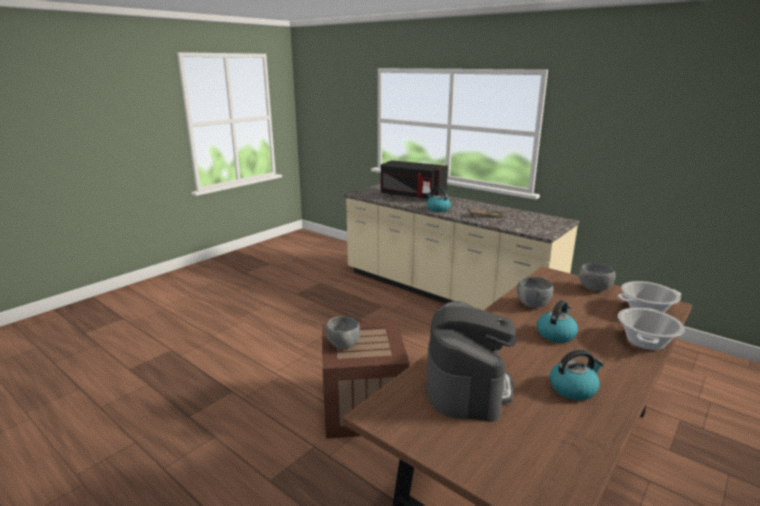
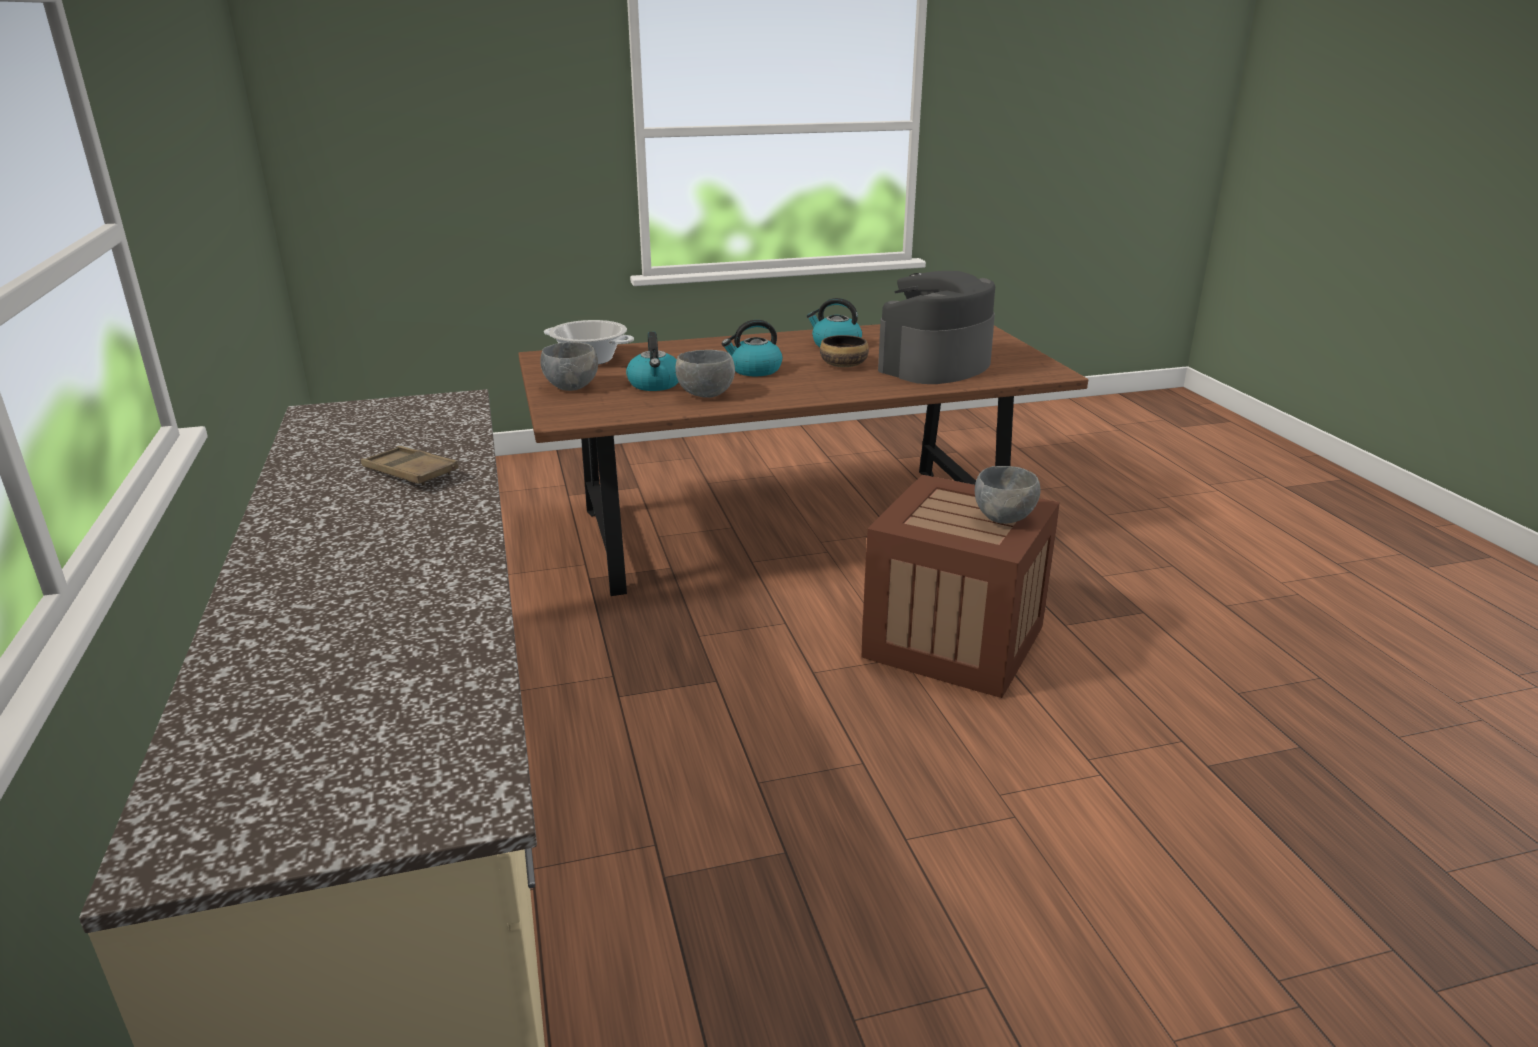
camera: 145 degrees left, 5 degrees up
black microwave [381,160,448,199] -> none
kettle [427,187,451,212] -> kettle moved to [626,332,678,391]
cooking pot [618,308,685,350] -> none
none -> bowl [820,335,869,367]

